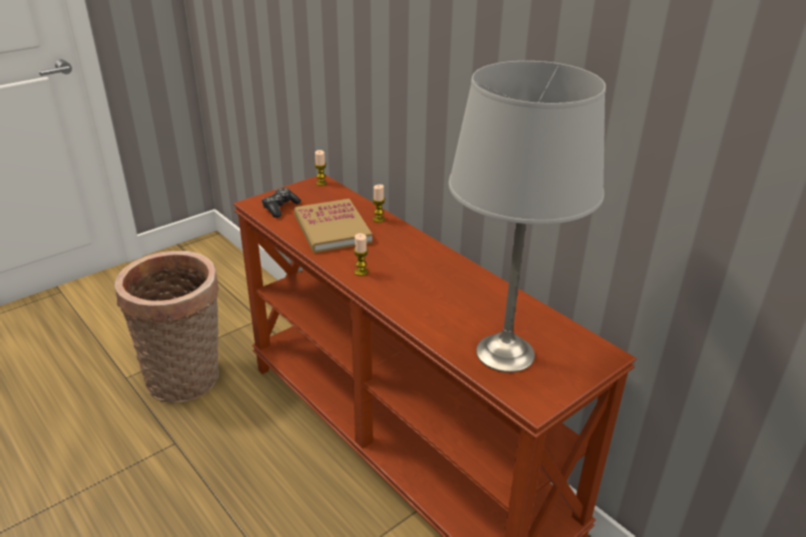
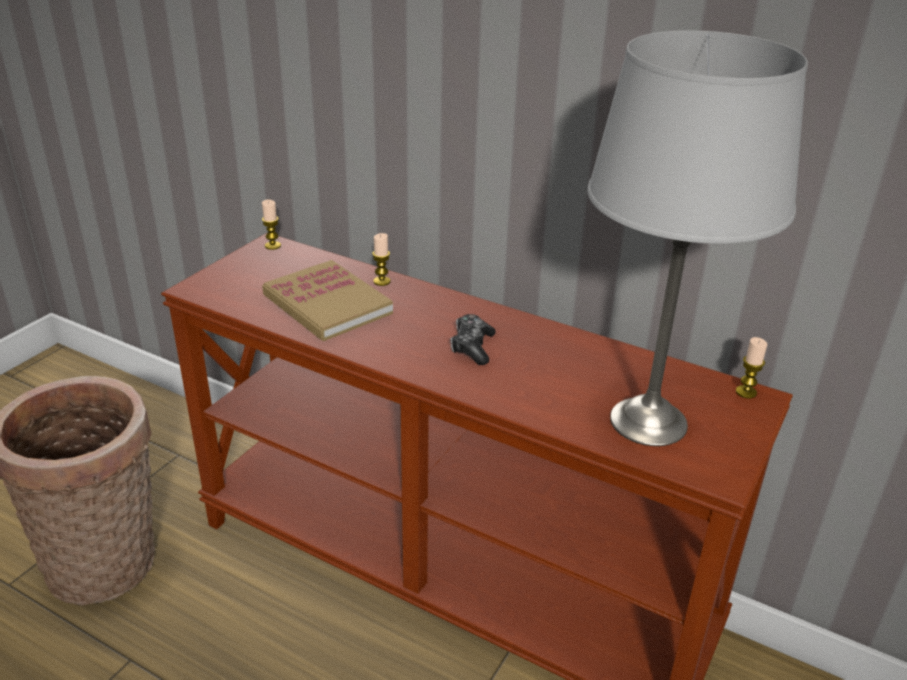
camera: 20 degrees left, 0 degrees up
game controller [262,188,301,218] -> game controller moved to [450,314,496,365]
candle [354,233,368,276] -> candle moved to [736,337,768,399]

